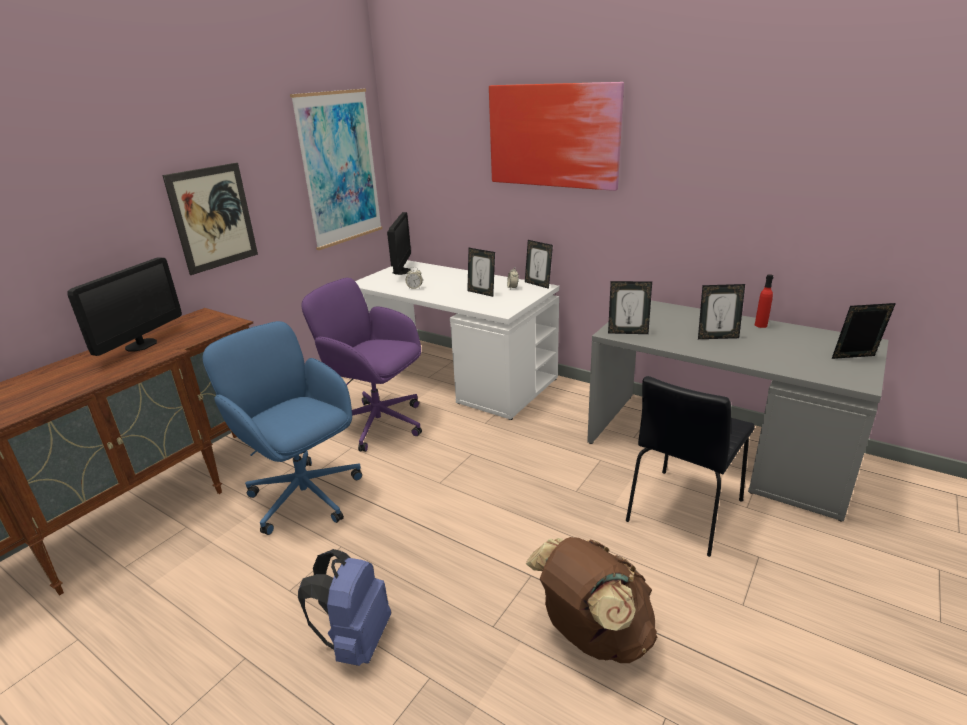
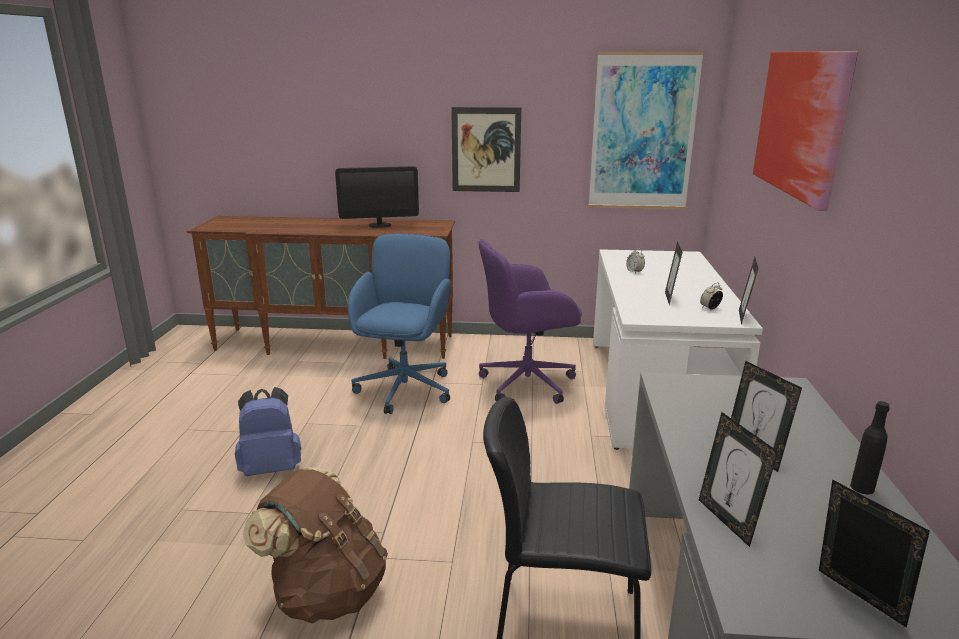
camera: 60 degrees right, 5 degrees down
purple office chair [302,278,422,452] -> purple office chair turned 105 degrees counterclockwise [479,239,582,404]
monitor [387,212,411,275] -> none
picture frame [608,281,652,334] -> picture frame moved to [699,412,778,547]
red bottle [755,274,773,328] -> black bottle [850,401,890,494]

